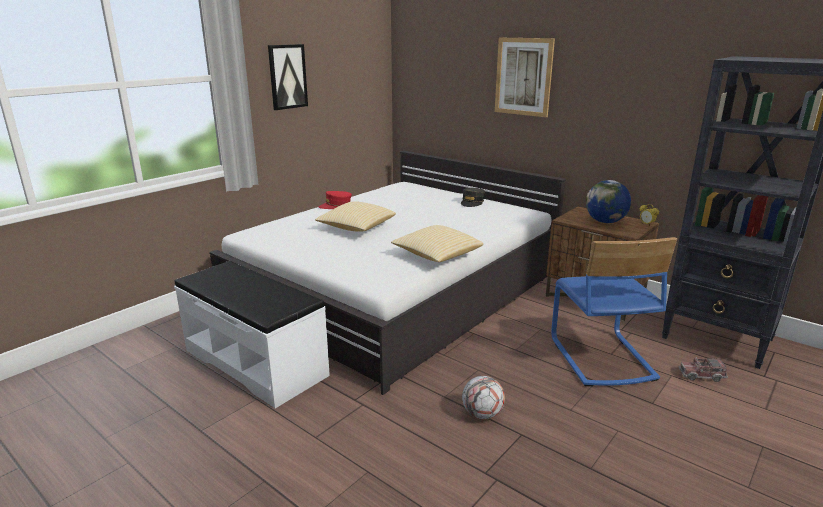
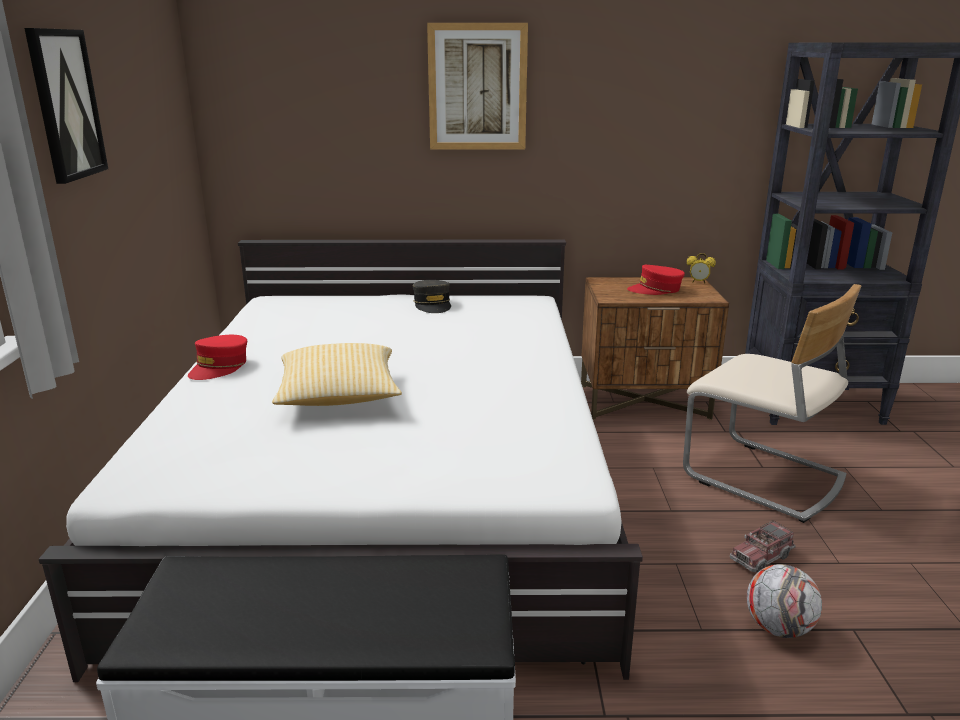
camera: 40 degrees left, 0 degrees up
pillow [391,225,484,262] -> none
blue chair [551,237,677,386] -> beige chair [683,284,861,523]
globe [586,180,631,223] -> red cap [627,265,685,295]
toy truck [678,357,728,382] -> toy truck moved to [730,520,796,572]

